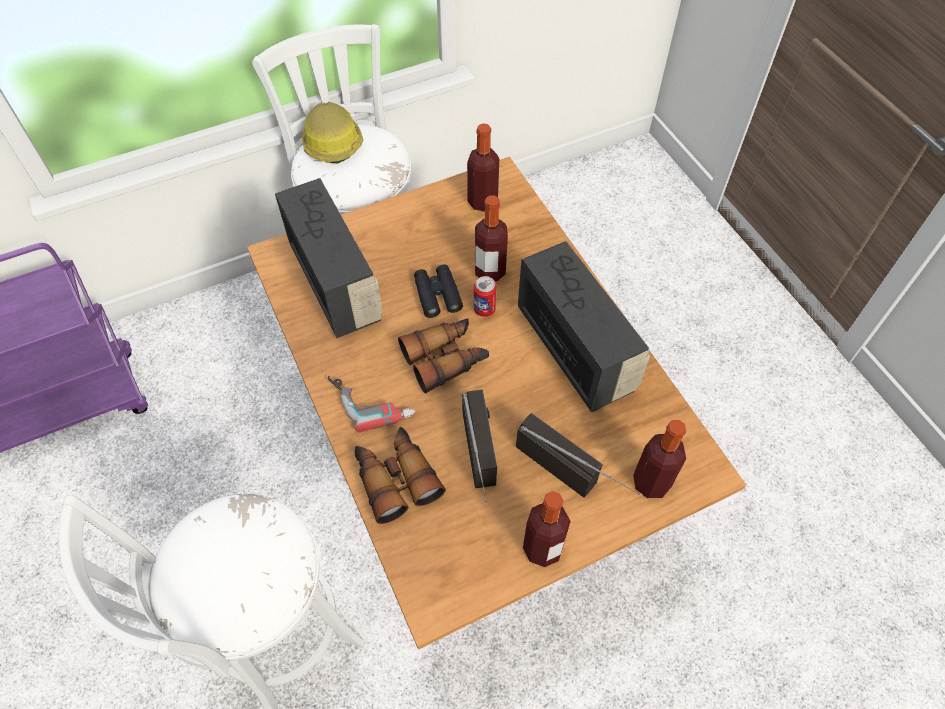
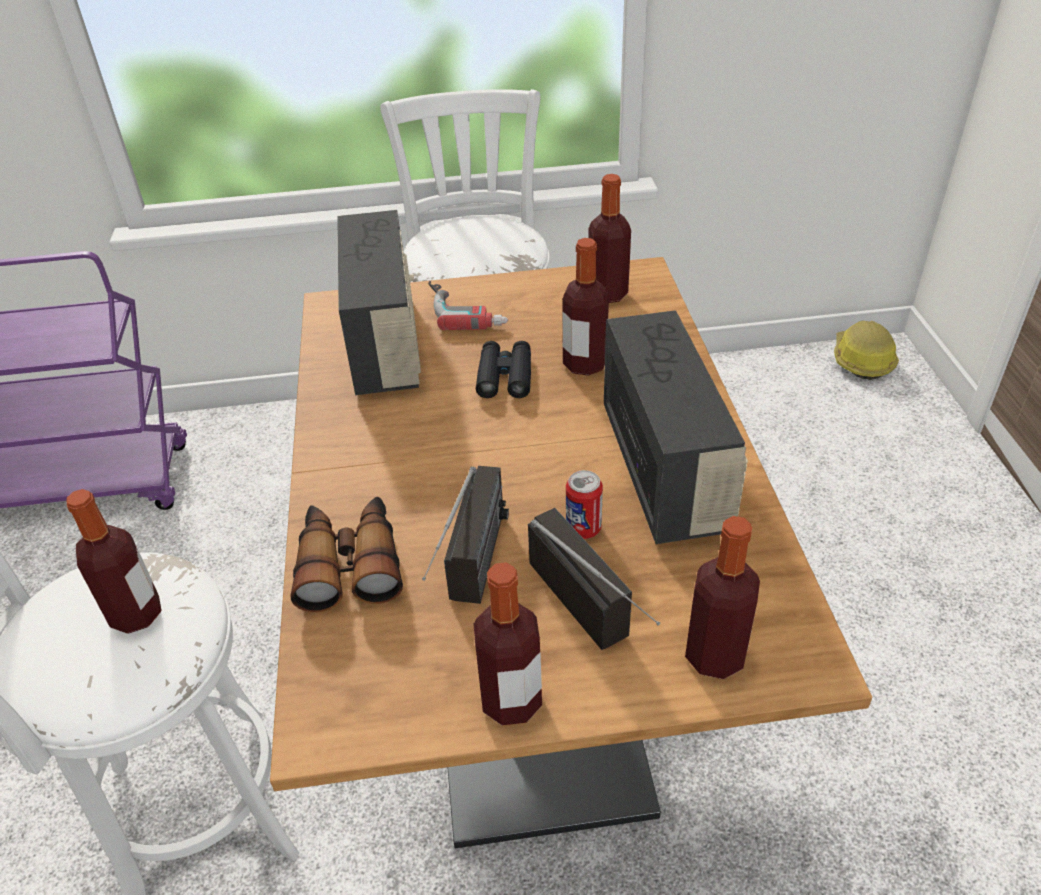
camera: 20 degrees right, 15 degrees down
hard hat [302,102,363,163] -> hard hat moved to [834,321,899,380]
power drill [328,375,416,432] -> power drill moved to [428,281,508,330]
binoculars [398,318,489,394] -> none
can [474,276,497,317] -> can moved to [566,470,603,539]
none -> bottle [66,489,162,634]

